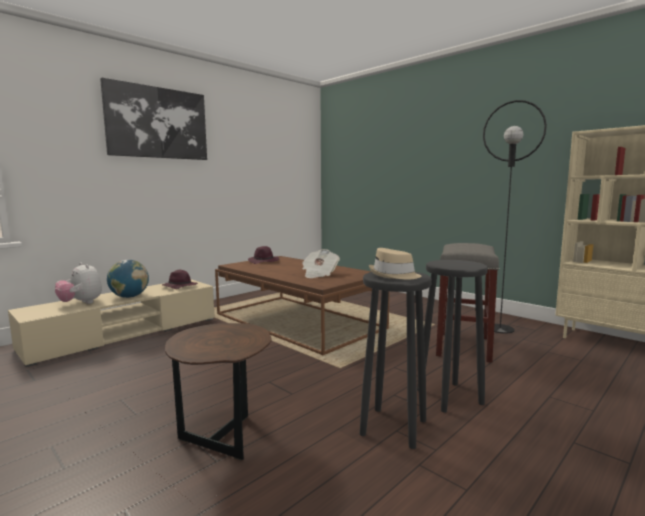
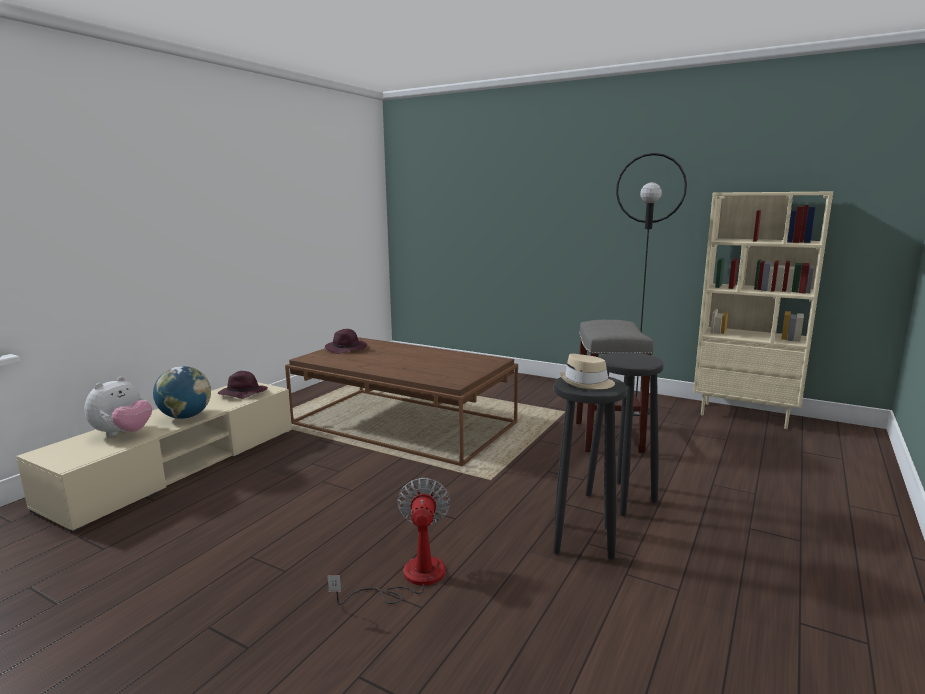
camera: 15 degrees left, 5 degrees up
plush toy [55,263,102,304] -> plush toy turned 90 degrees counterclockwise [84,376,152,437]
picture [100,78,207,160] -> none
brown side table [165,323,271,461] -> fan [327,478,451,605]
newspaper [302,249,340,278] -> none

